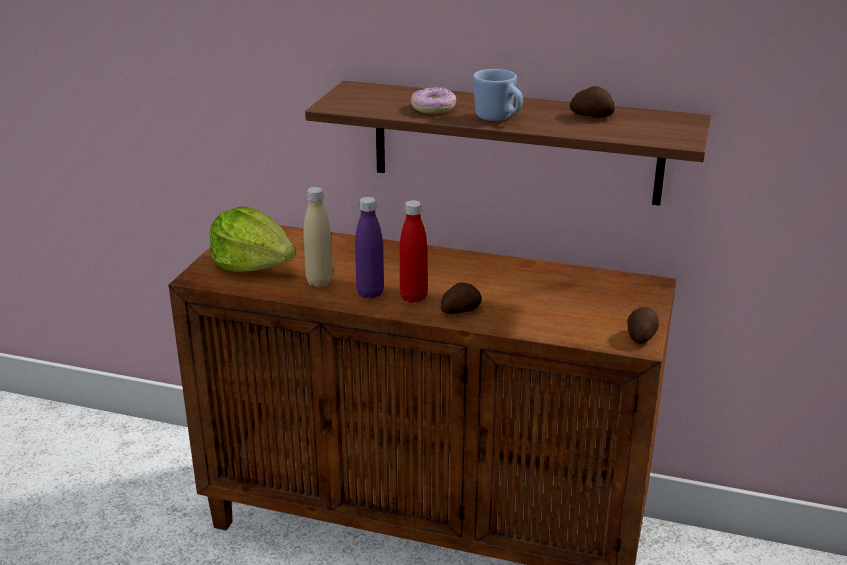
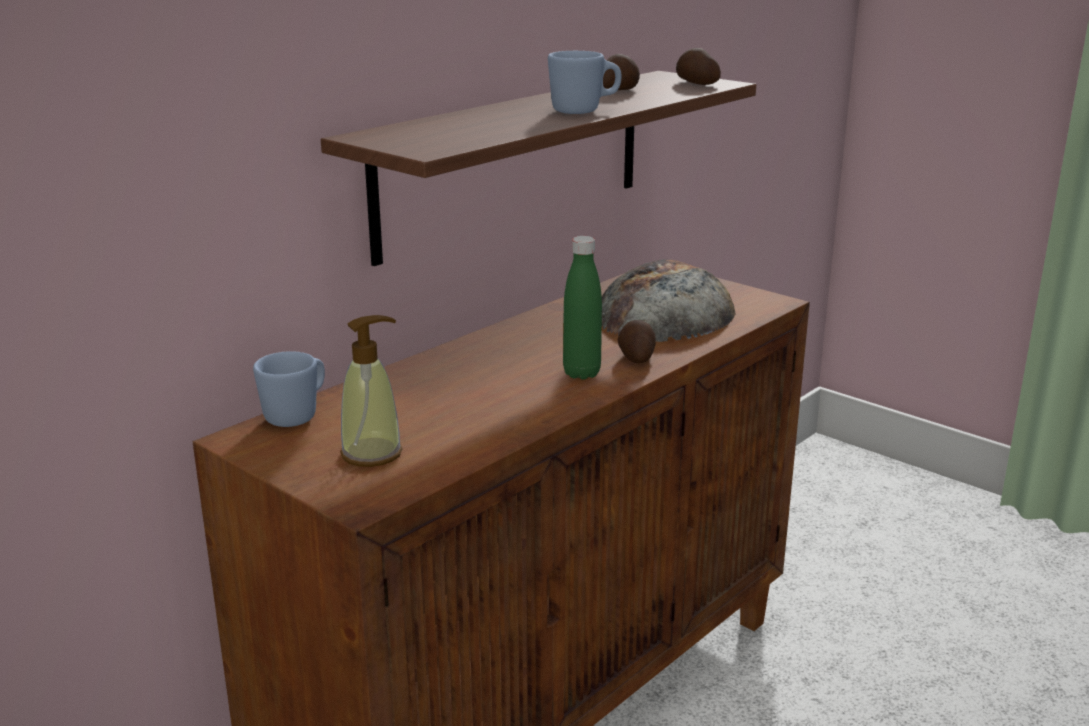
camera: 65 degrees left, 5 degrees down
lettuce [210,206,296,272] -> soap dispenser [340,315,403,467]
beige bottle [303,187,333,287] -> none
purple bottle [355,197,384,299] -> none
red bottle [400,200,428,303] -> green bottle [563,236,602,380]
donut [411,87,457,114] -> none
potato [627,307,659,344] -> potato moved to [676,48,721,85]
none -> blue mug [253,351,325,427]
none -> bread [602,259,736,342]

